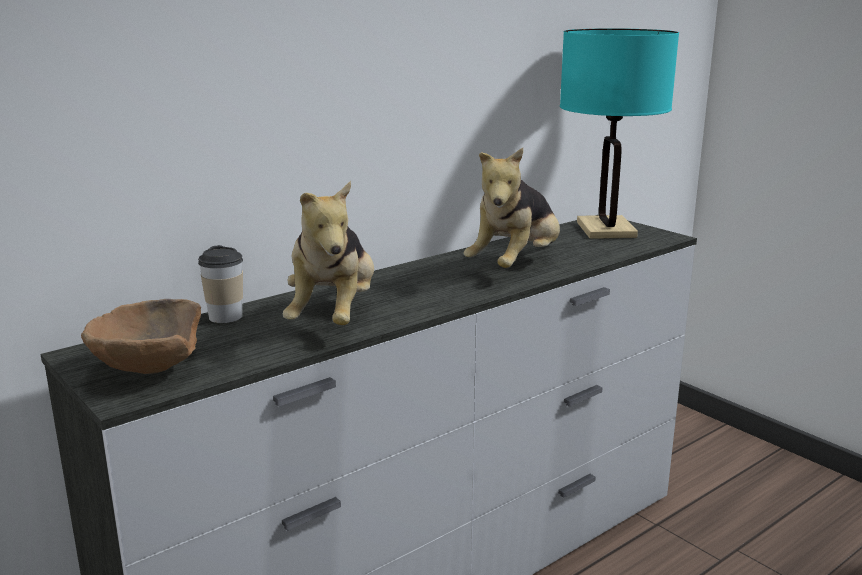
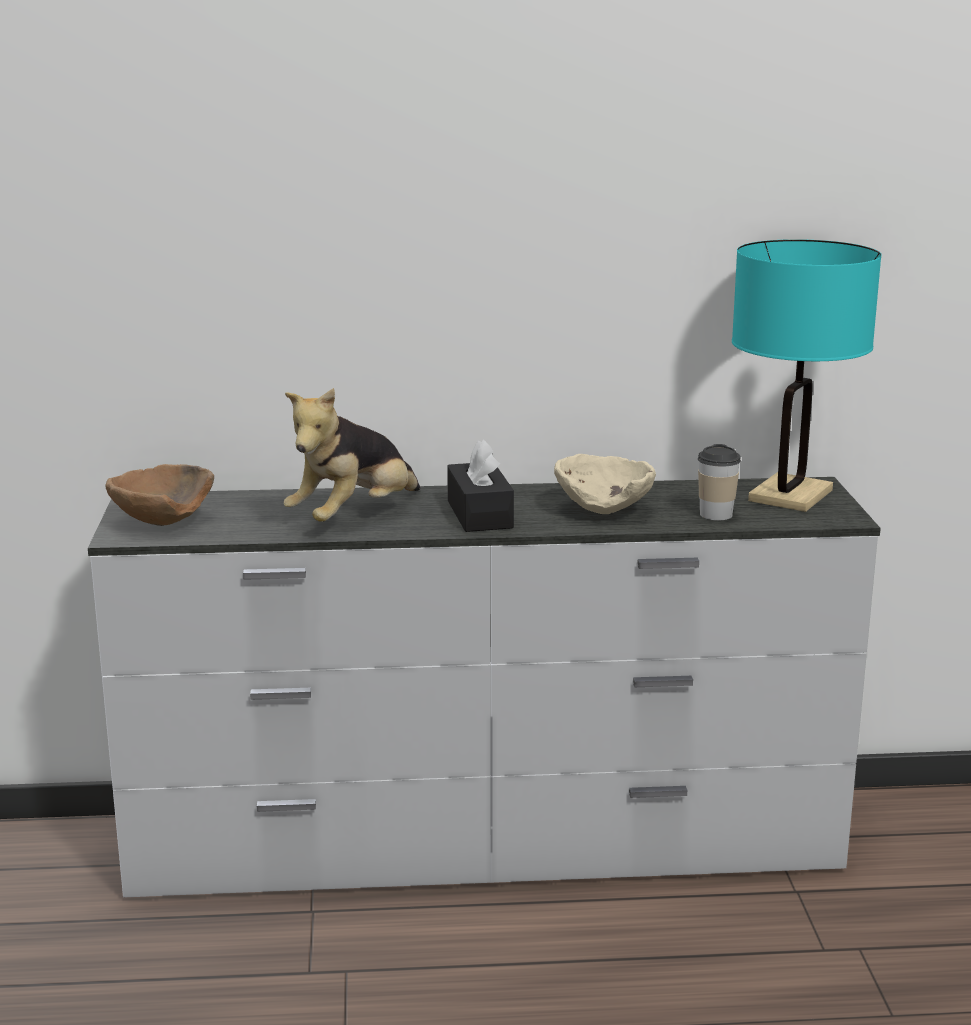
camera: 35 degrees right, 0 degrees up
cup [198,245,243,323] -> cup moved to [698,444,741,520]
plush toy [463,148,560,268] -> beige bowl [554,454,656,514]
none -> black tissue box [447,439,514,532]

